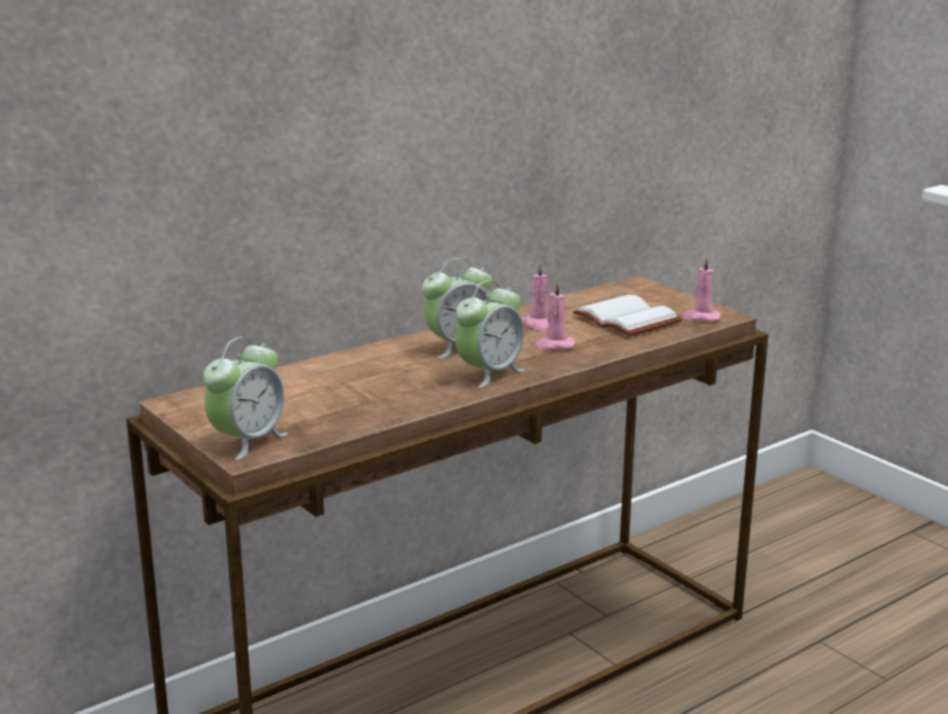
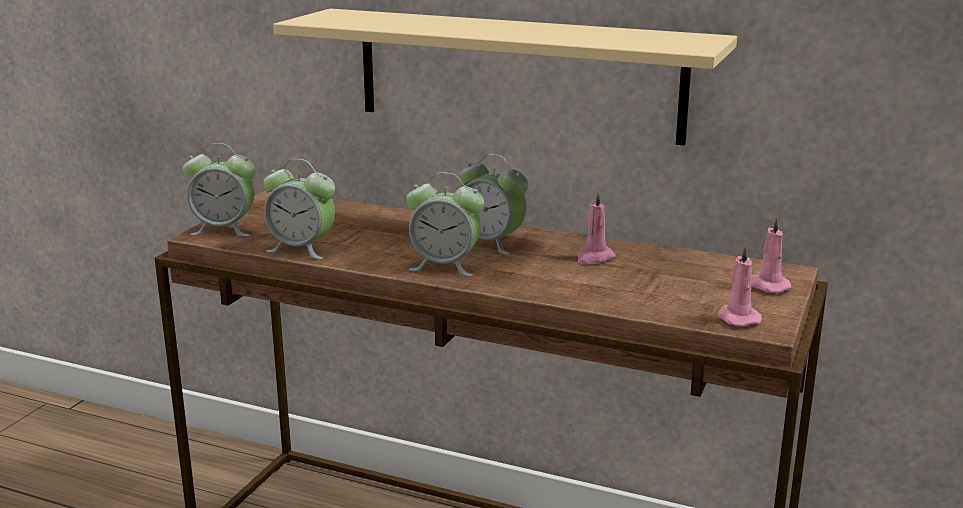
camera: 60 degrees right, 0 degrees up
pink candle [533,281,575,350] -> pink candle moved to [751,216,791,293]
white book [573,295,682,336] -> none
none -> alarm clock [263,159,335,259]
none -> beige shelf [274,9,737,146]

